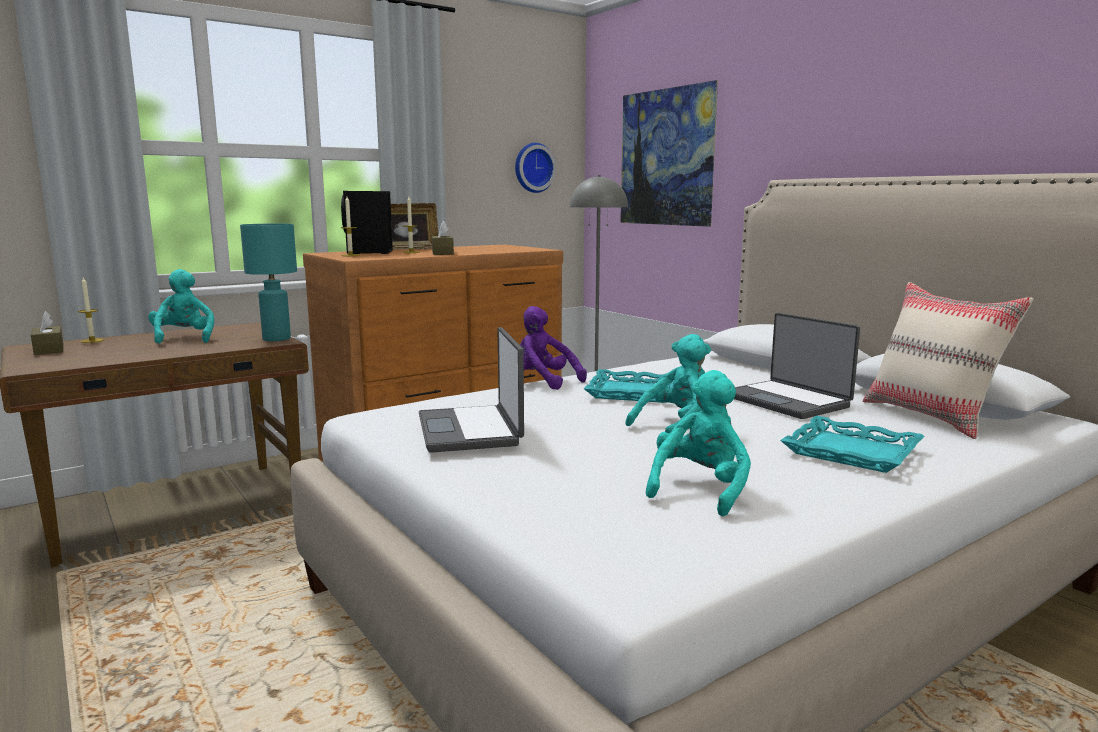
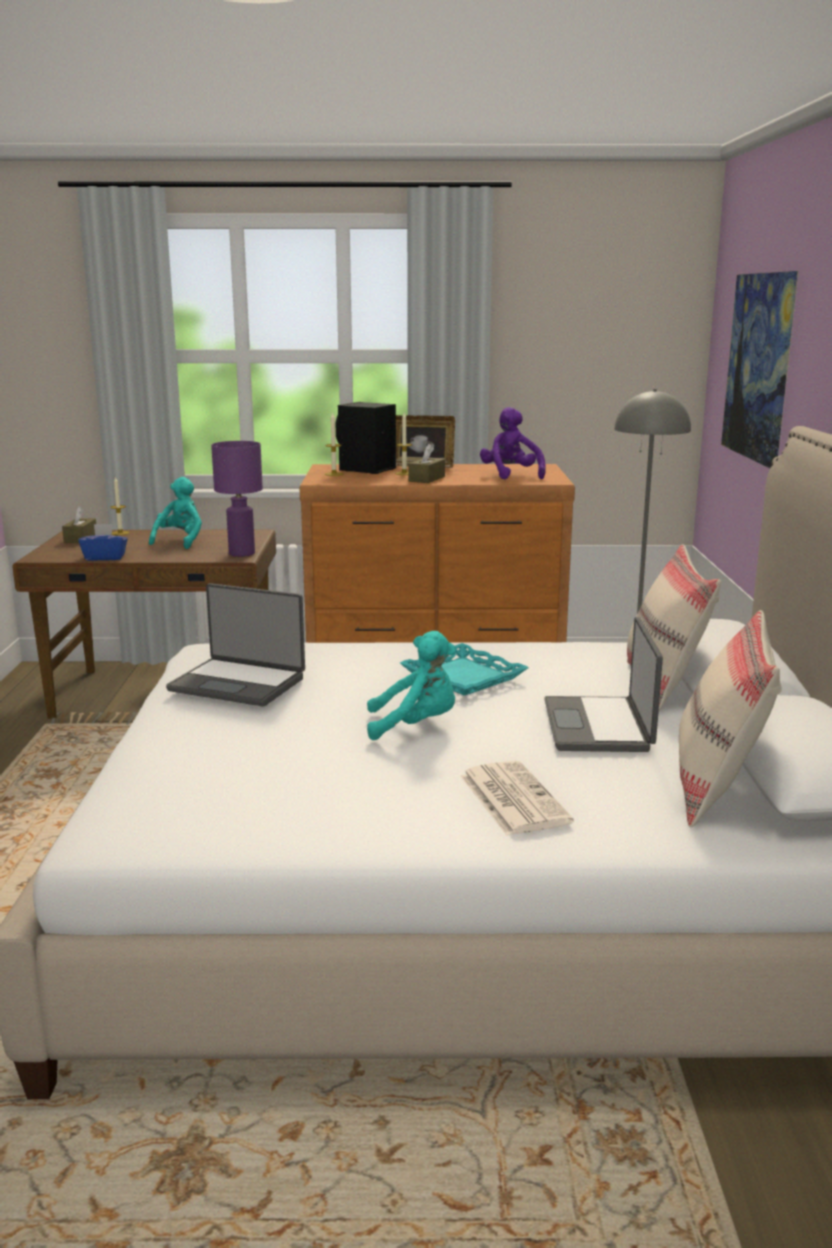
camera: 35 degrees right, 5 degrees up
turquoise table lamp [240,224,297,341] -> purple table lamp [211,441,263,557]
laptop [419,327,524,453] -> laptop turned 90 degrees counterclockwise [166,583,305,706]
wall clock [515,143,556,193] -> none
purple plush toy [520,306,587,390] -> purple plush toy moved to [480,407,546,479]
turquoise plush toy [646,370,751,516] -> none
turquoise tray [780,416,925,473] -> newspaper [461,761,574,836]
none -> blue tissue box [78,524,128,561]
none -> beige pillow [627,544,721,711]

